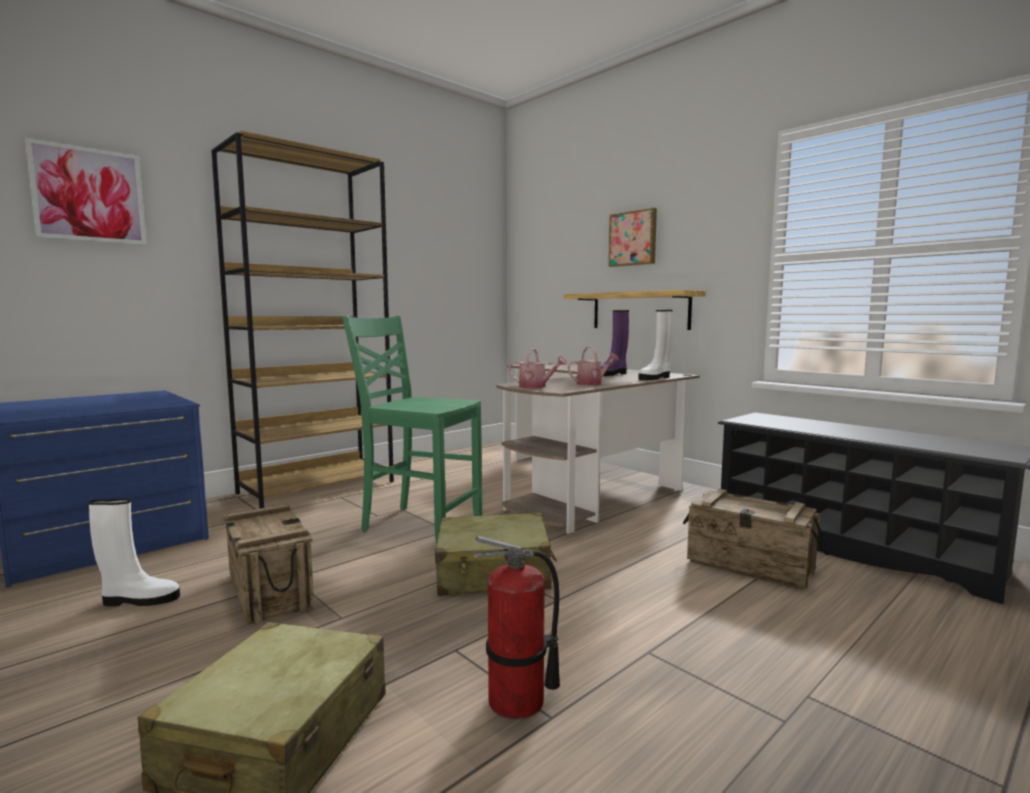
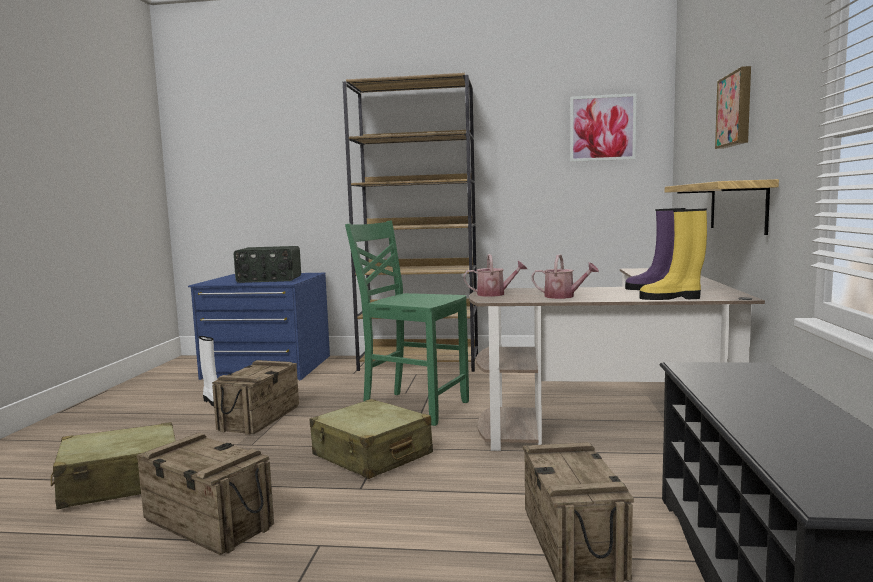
camera: 50 degrees right, 0 degrees up
picture [25,138,147,245] -> picture moved to [570,93,637,162]
green chair [343,316,482,545] -> green chair turned 45 degrees counterclockwise [345,221,469,426]
fire extinguisher [474,536,560,720] -> crate [137,433,274,555]
watering can [508,348,567,388] -> watering can turned 75 degrees counterclockwise [463,254,527,297]
white boot [638,310,672,380] -> yellow boot [639,209,707,300]
none -> radio [234,246,301,283]

